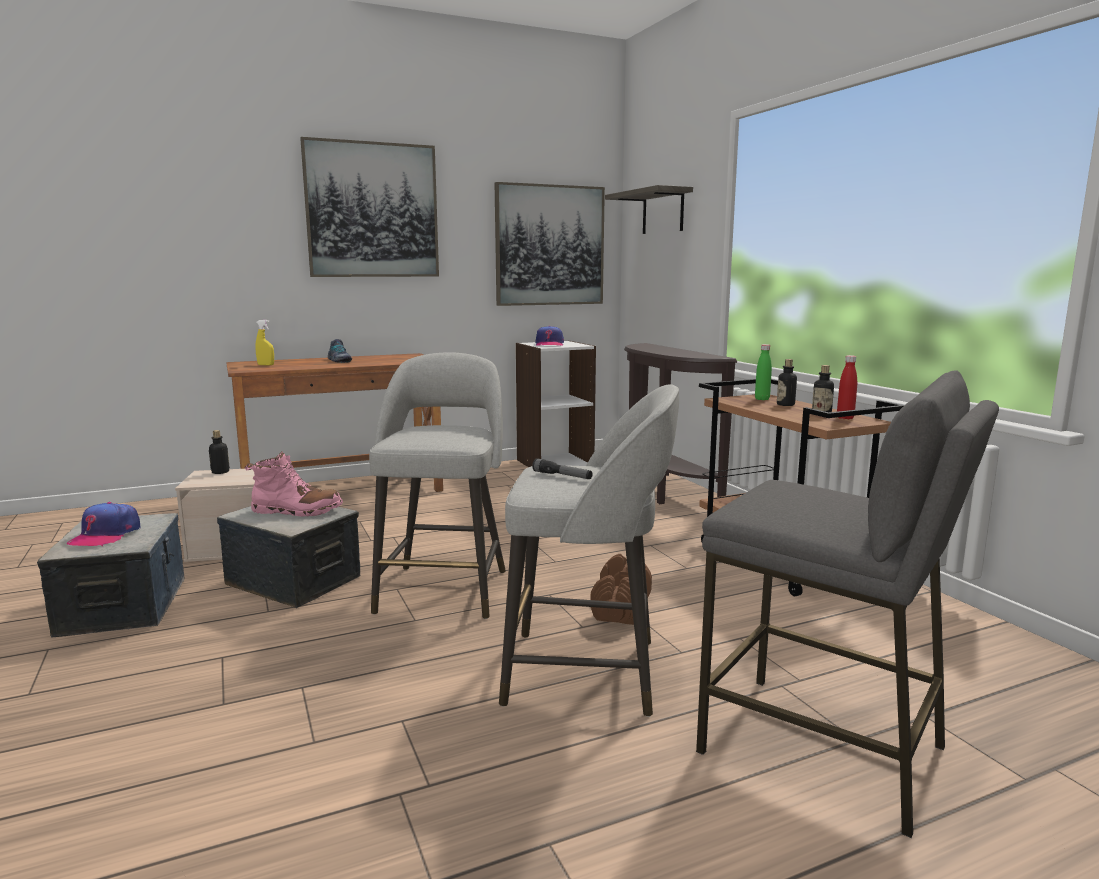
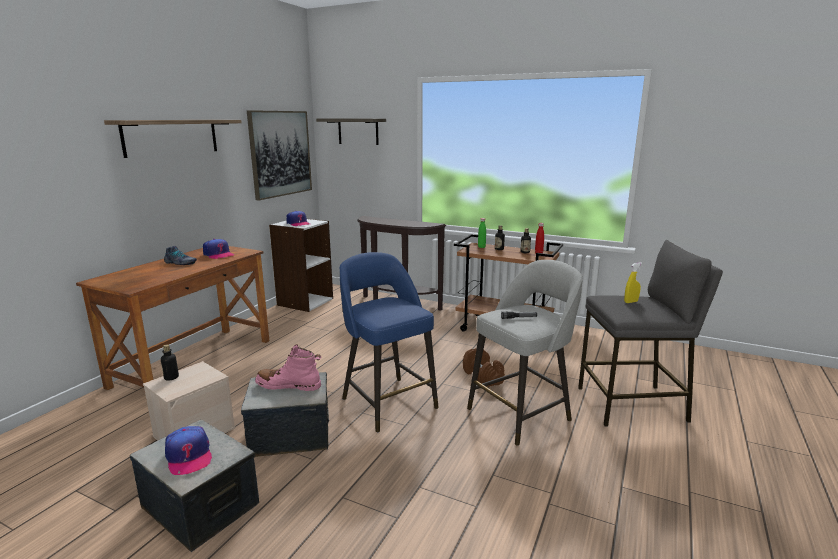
camera: 40 degrees left, 5 degrees up
pink boot [245,451,343,516] -> pink boot turned 135 degrees counterclockwise [255,344,321,391]
yellow spray bottle [255,320,274,366] -> yellow spray bottle moved to [624,262,642,303]
picture [300,137,439,277] -> shelf [104,120,242,158]
grey stool [369,352,506,619] -> blue stool [340,252,439,432]
none -> cap [203,239,234,259]

